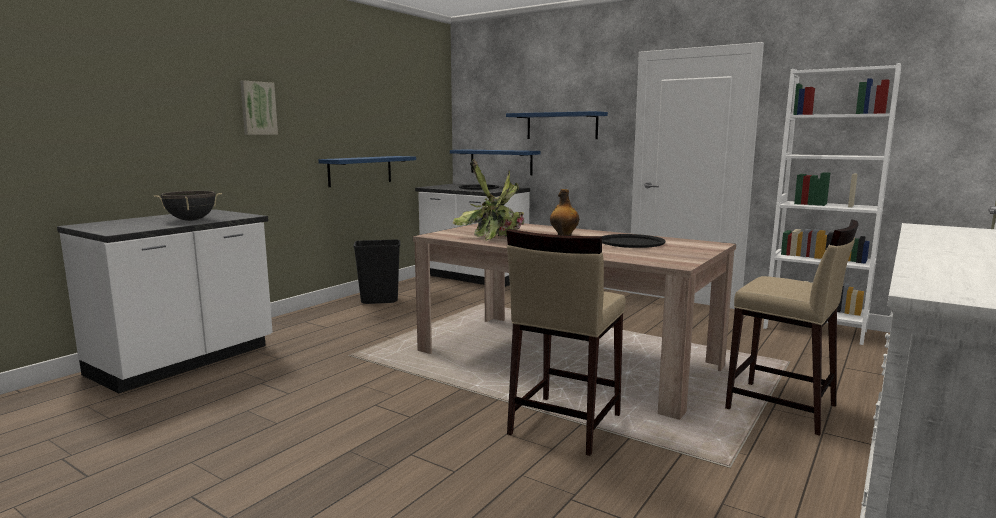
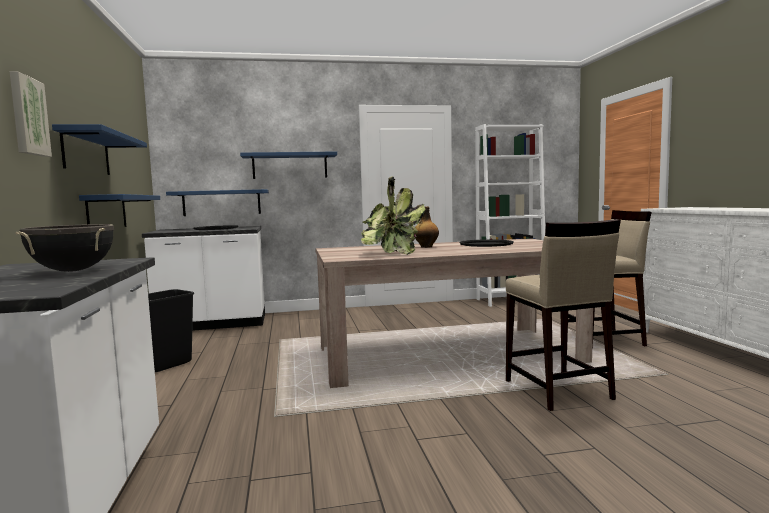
camera: 45 degrees left, 5 degrees down
none -> blue shelf [52,124,147,175]

